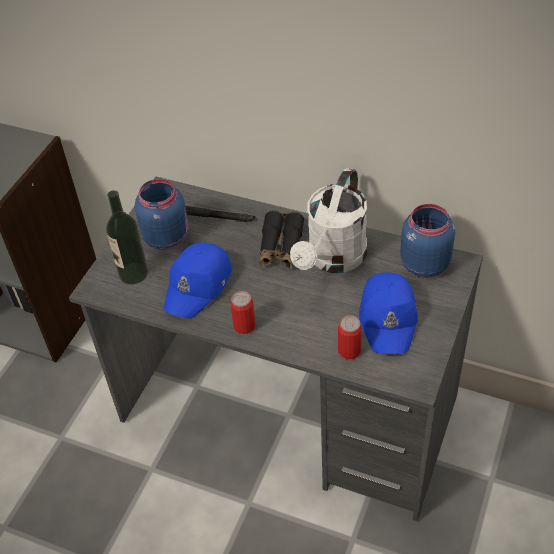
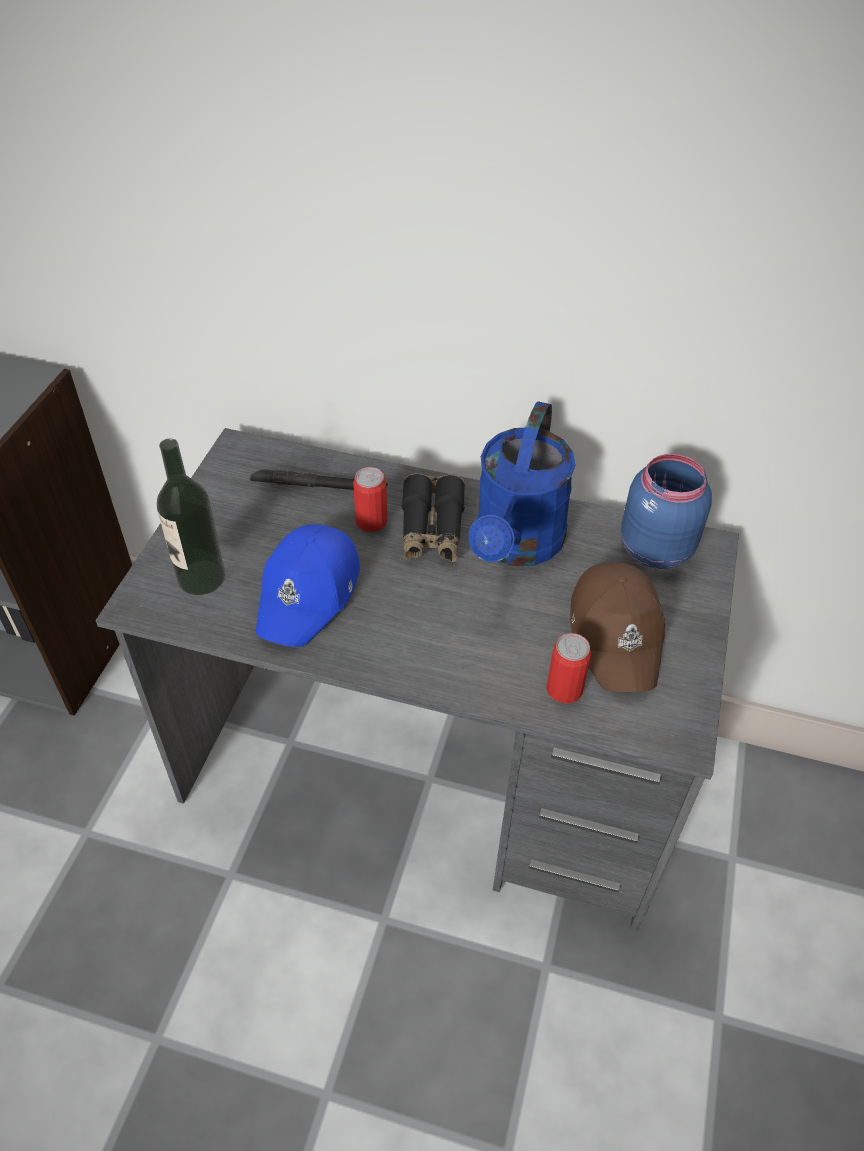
camera: 10 degrees left, 0 degrees up
blue jar [135,179,189,250] -> none
can [230,291,256,334] -> can moved to [353,467,387,532]
white watering can [290,168,367,273] -> blue watering can [468,401,575,566]
blue cap [359,272,418,354] -> brown cap [570,562,665,692]

